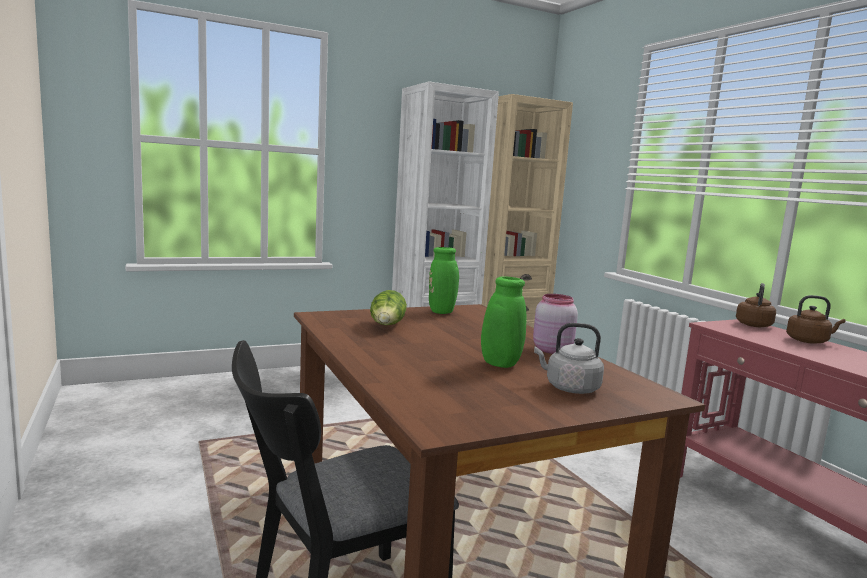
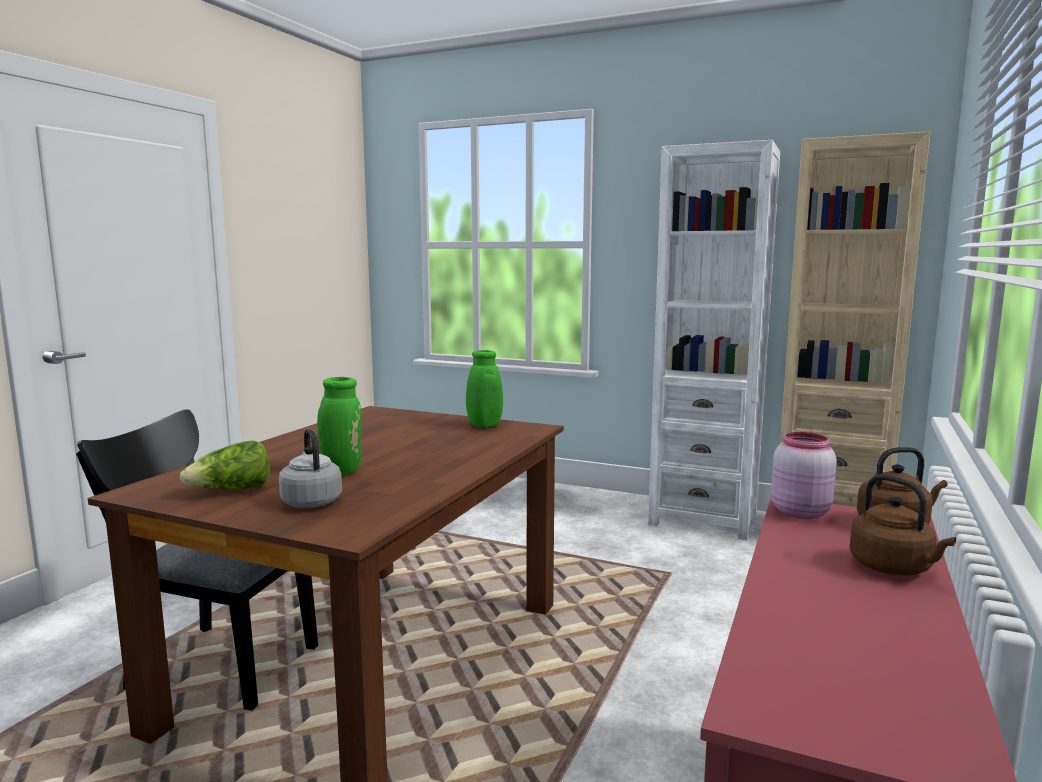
camera: 50 degrees right, 0 degrees up
lettuce [370,290,407,325] -> lettuce moved to [180,440,270,489]
pink jar [533,294,578,354] -> pink jar moved to [771,432,837,519]

